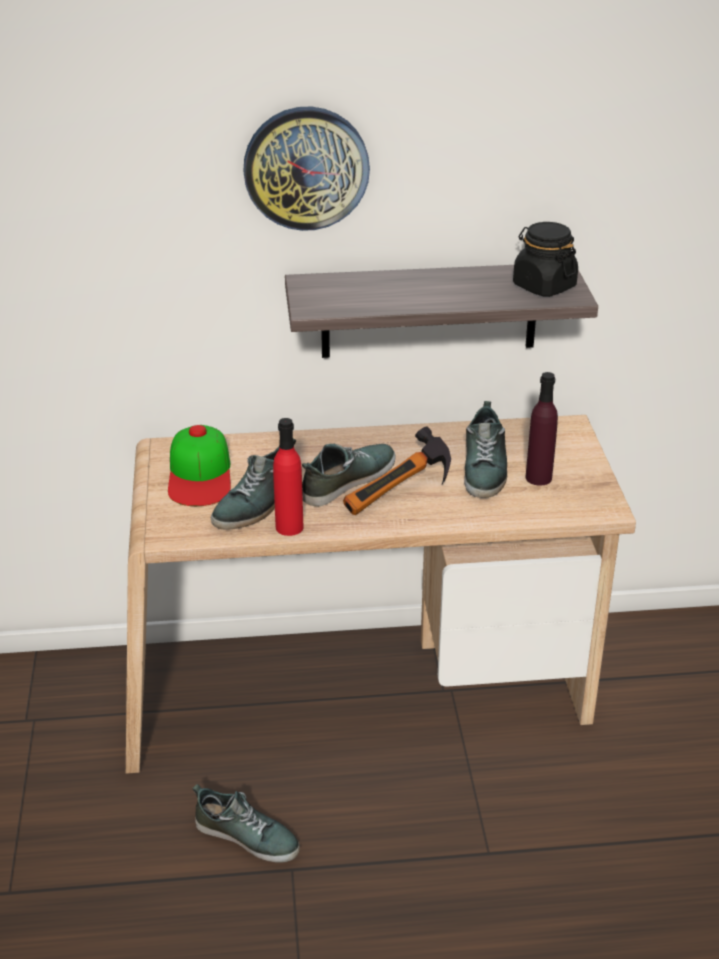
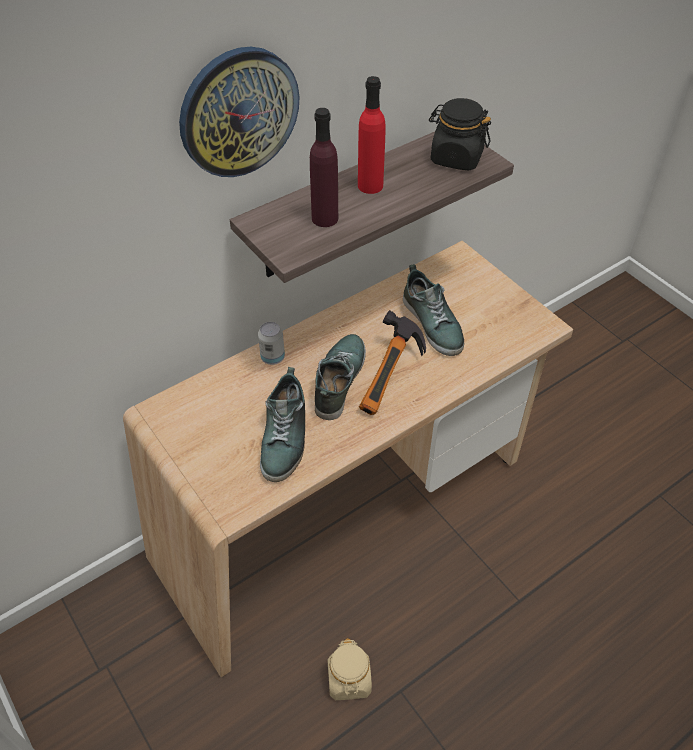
camera: 30 degrees left, 15 degrees up
cap [168,425,231,506] -> none
shoe [192,784,300,863] -> beige jar [328,638,372,700]
red bottle [273,418,304,536] -> red bottle moved to [358,76,385,194]
purple bottle [526,372,558,486] -> purple bottle moved to [310,108,338,227]
none -> can [258,322,285,365]

